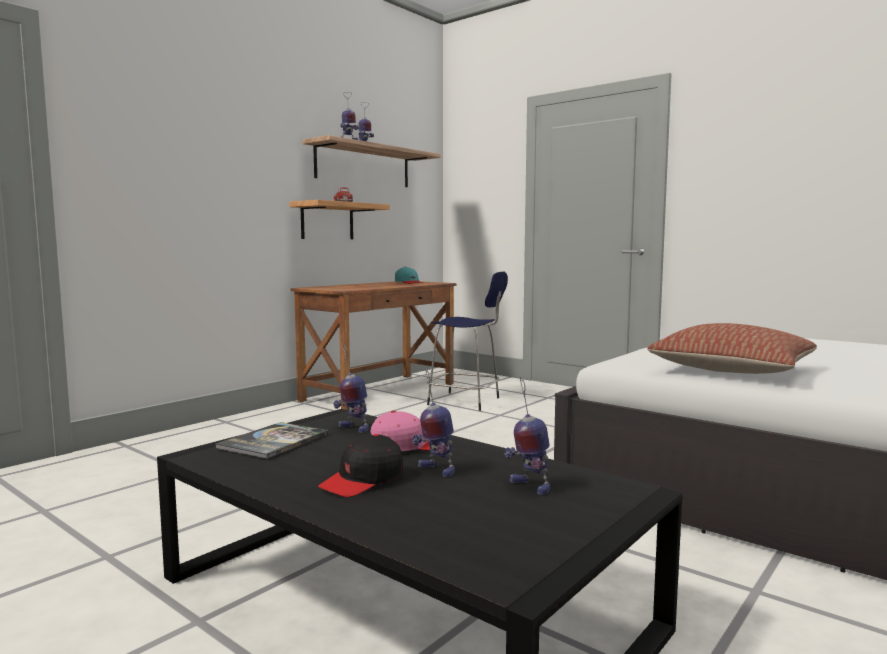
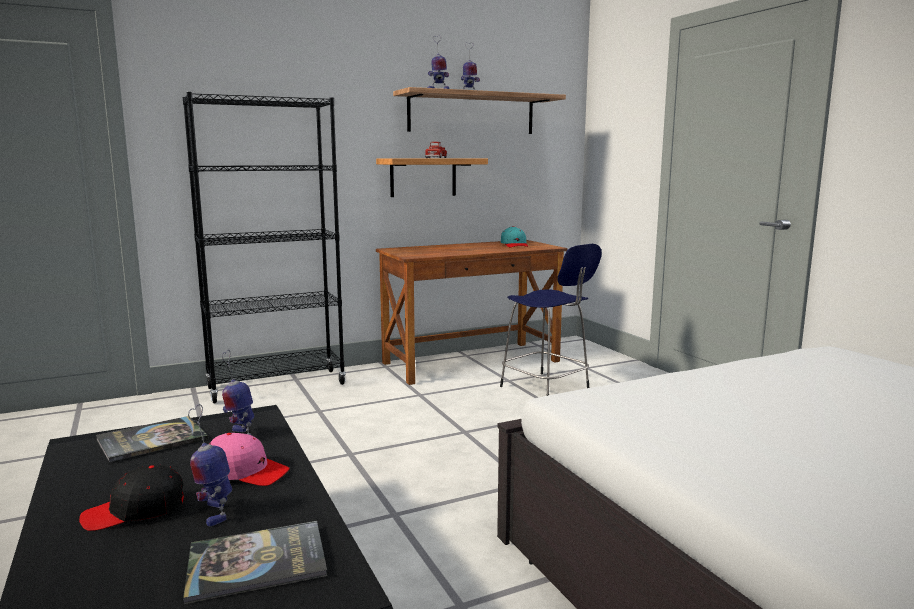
camera: 25 degrees right, 5 degrees up
toy robot [504,376,550,495] -> book [183,521,327,604]
pillow [647,323,817,374] -> none
none -> black bookcase [183,92,346,403]

